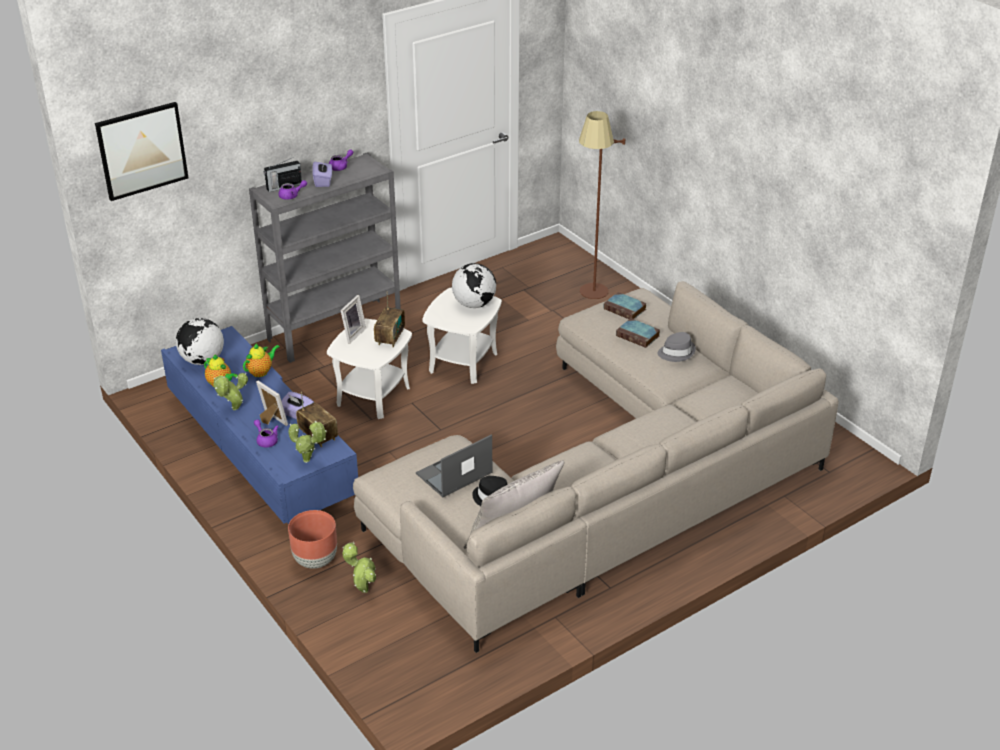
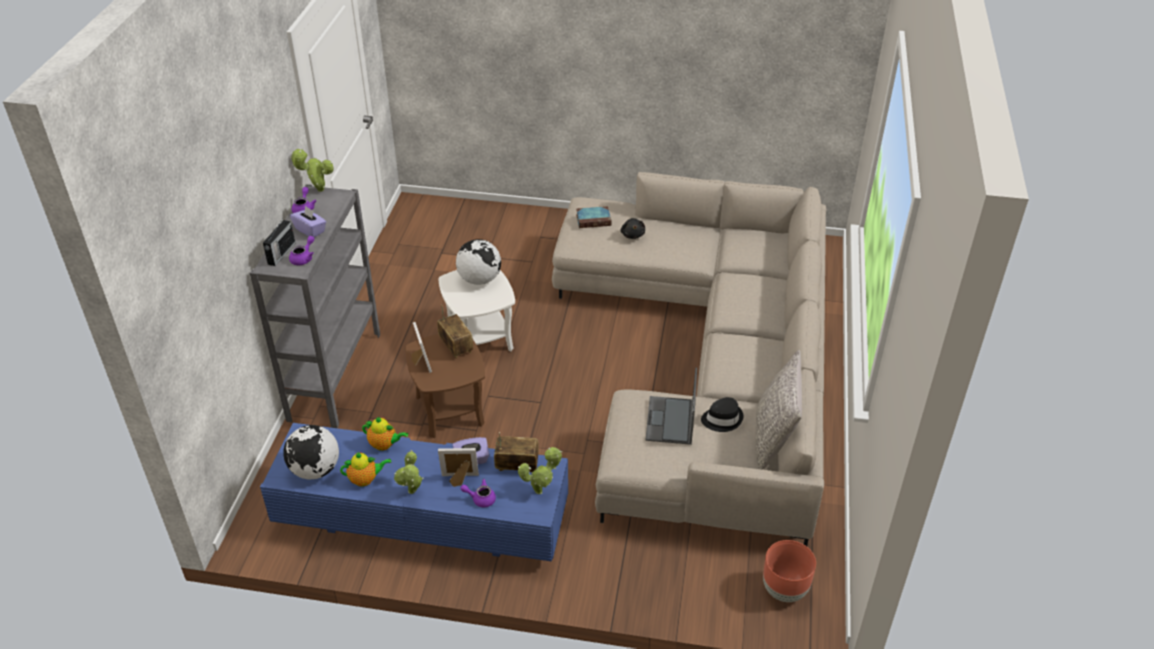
camera: 45 degrees left, 5 degrees up
picture [95,102,188,201] -> none
teapot [243,343,280,377] -> teapot turned 105 degrees clockwise [362,417,408,451]
brown planter [288,510,337,569] -> brown planter moved to [763,540,816,602]
white side table [327,318,412,419] -> brown side table [405,334,485,438]
potted plant [342,542,376,593] -> potted plant moved to [290,148,334,192]
brown floor lamp [579,111,625,299] -> none
book [616,318,660,348] -> black plush toy [621,218,645,239]
grey hat [657,332,696,362] -> none

